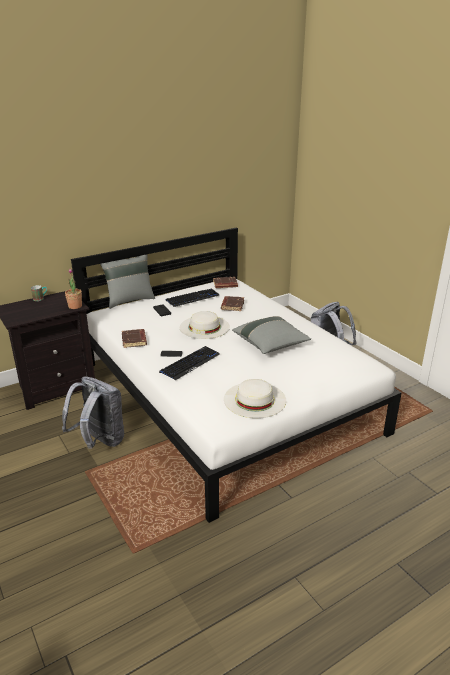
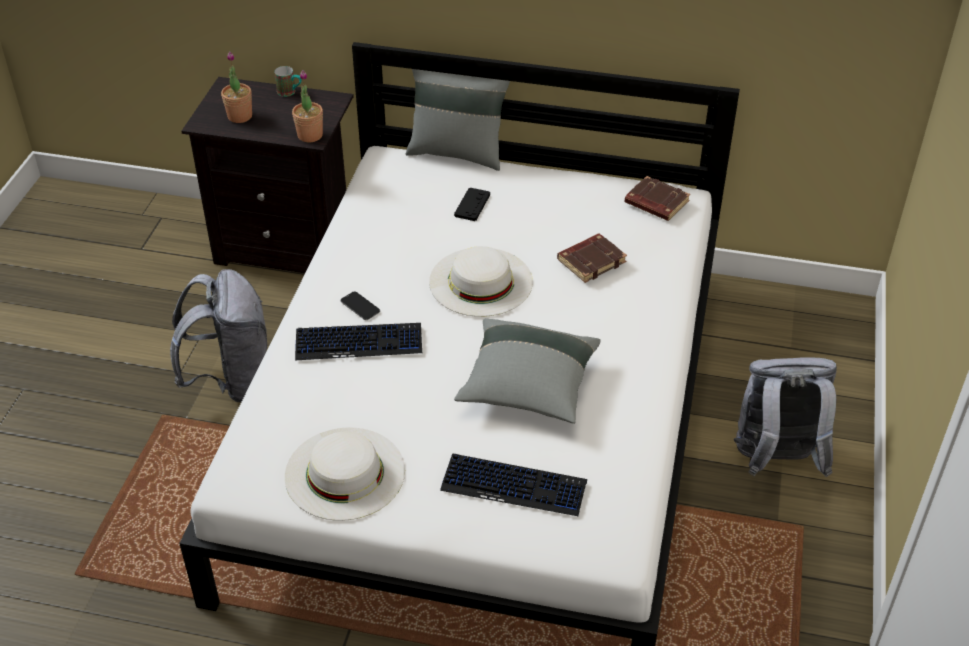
camera: 45 degrees right, 15 degrees up
brown book [122,329,147,348] -> none
keyboard [166,288,219,307] -> keyboard moved to [440,453,587,516]
none -> potted plant [221,51,252,123]

